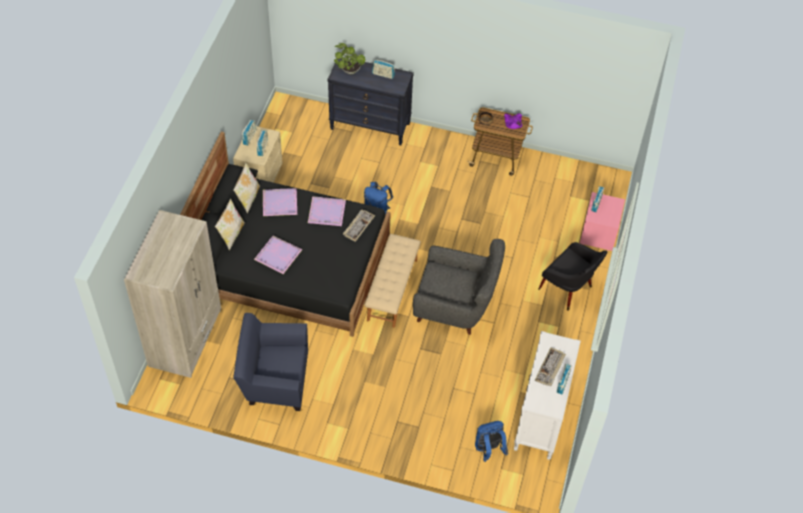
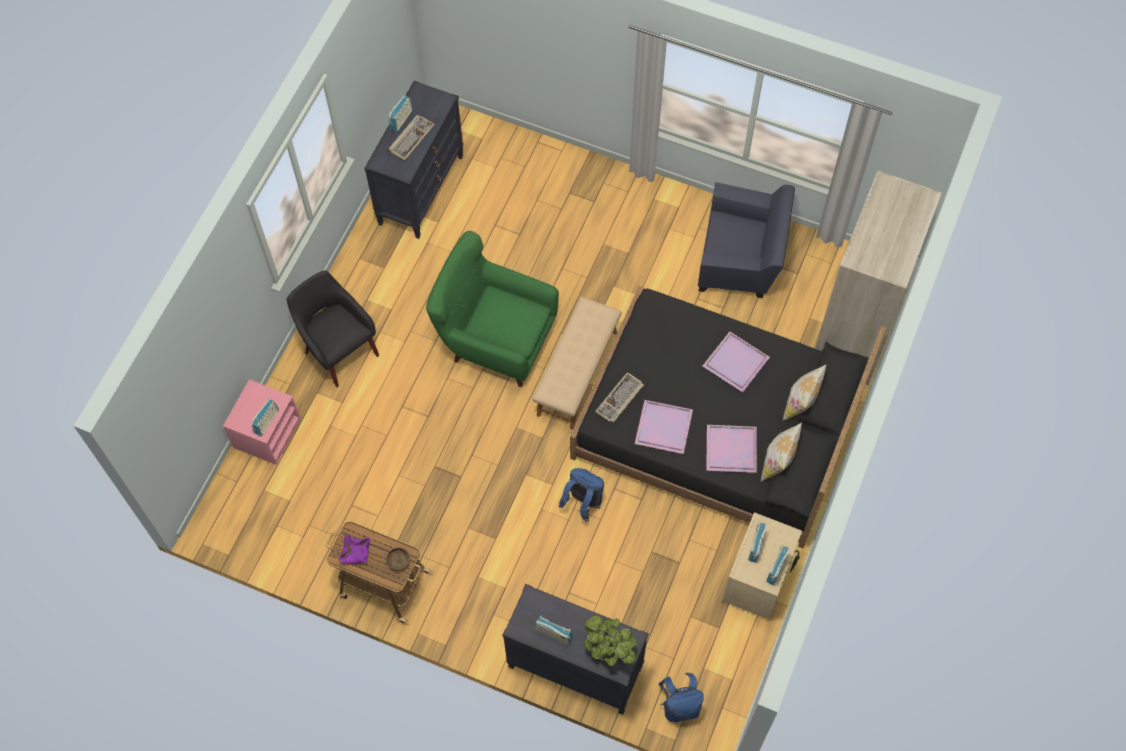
camera: 170 degrees left, 10 degrees up
grey armchair [413,239,505,335] -> green armchair [426,231,559,387]
blue backpack [475,421,508,462] -> blue backpack moved to [658,673,704,723]
white dresser [514,331,581,460] -> black dresser [364,81,464,239]

